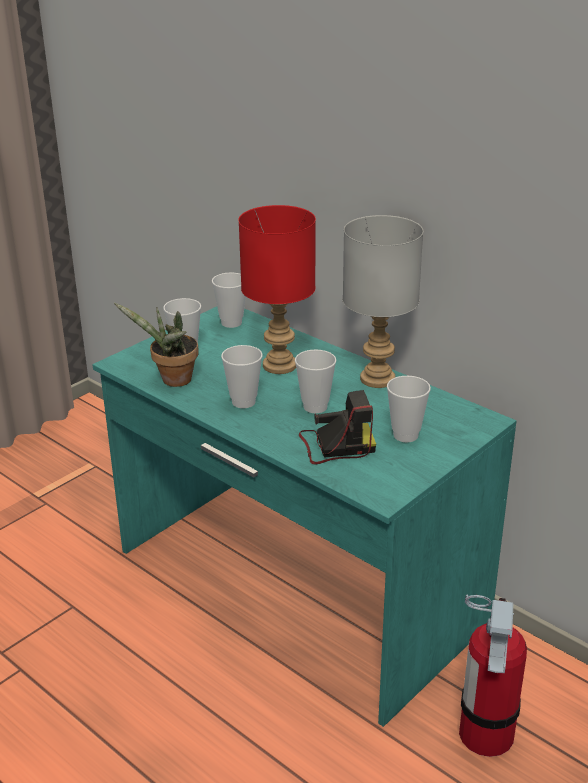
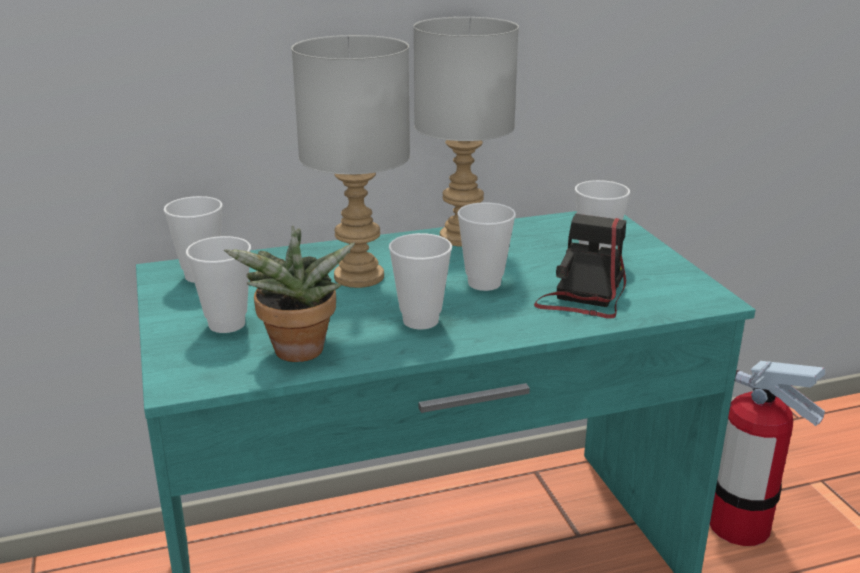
camera: 60 degrees left, 5 degrees down
red table lamp [238,205,316,374] -> grey table lamp [291,35,410,288]

